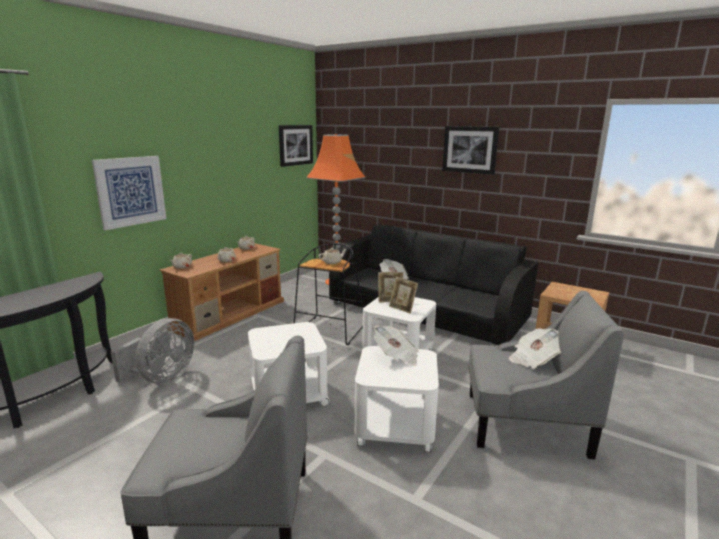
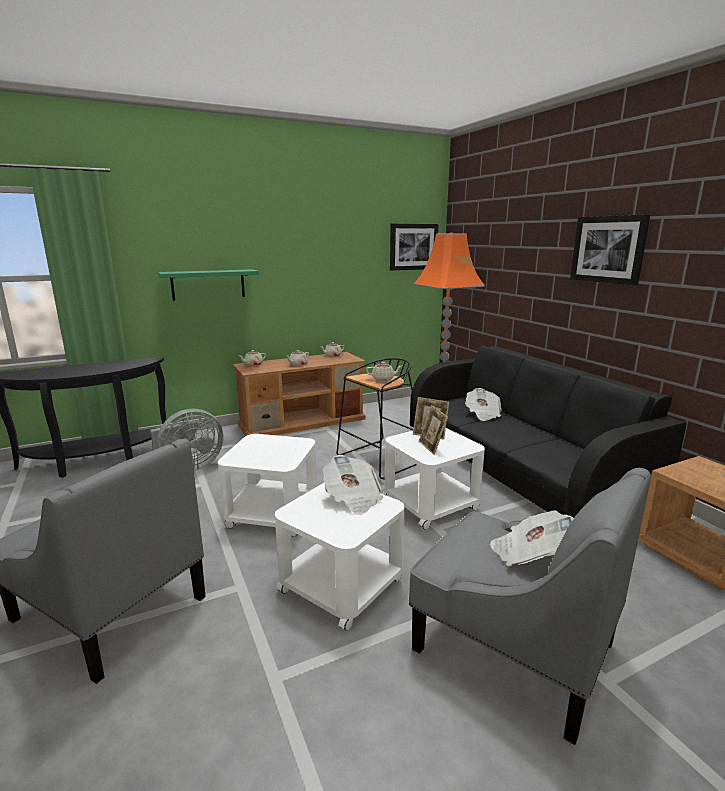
camera: 30 degrees right, 0 degrees up
picture [92,156,166,230] -> green shelf [158,269,259,301]

